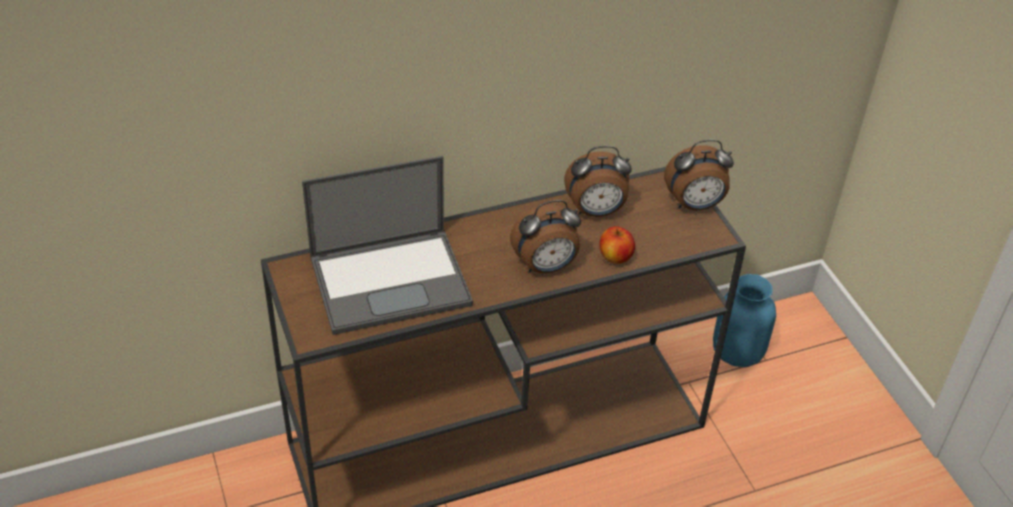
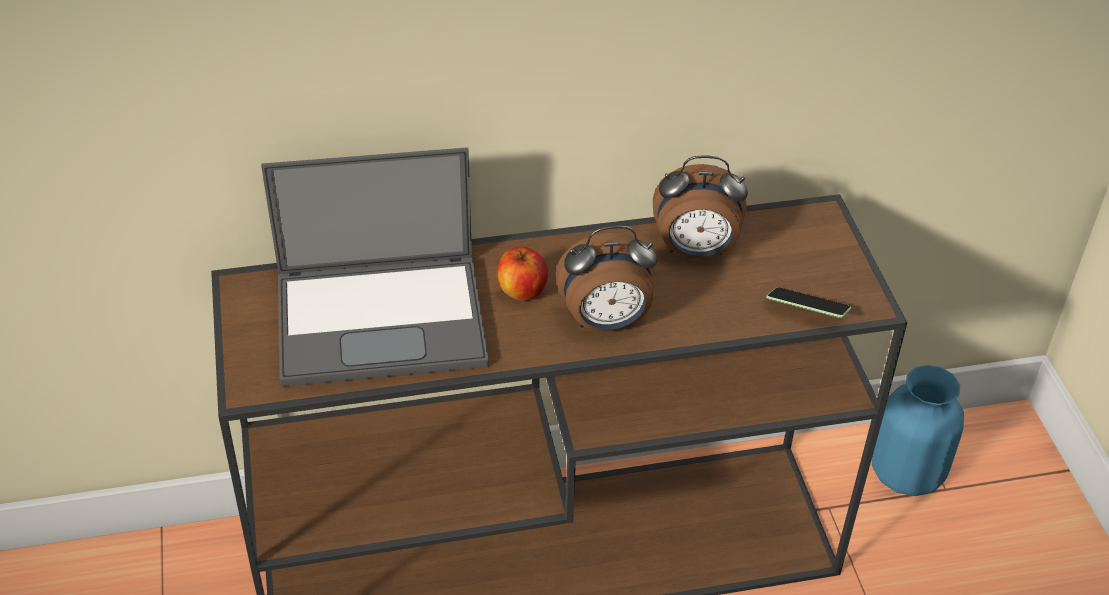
camera: 10 degrees right, 0 degrees up
apple [599,226,635,264] -> apple moved to [497,247,548,301]
alarm clock [664,140,734,210] -> none
none -> phone [766,287,851,318]

